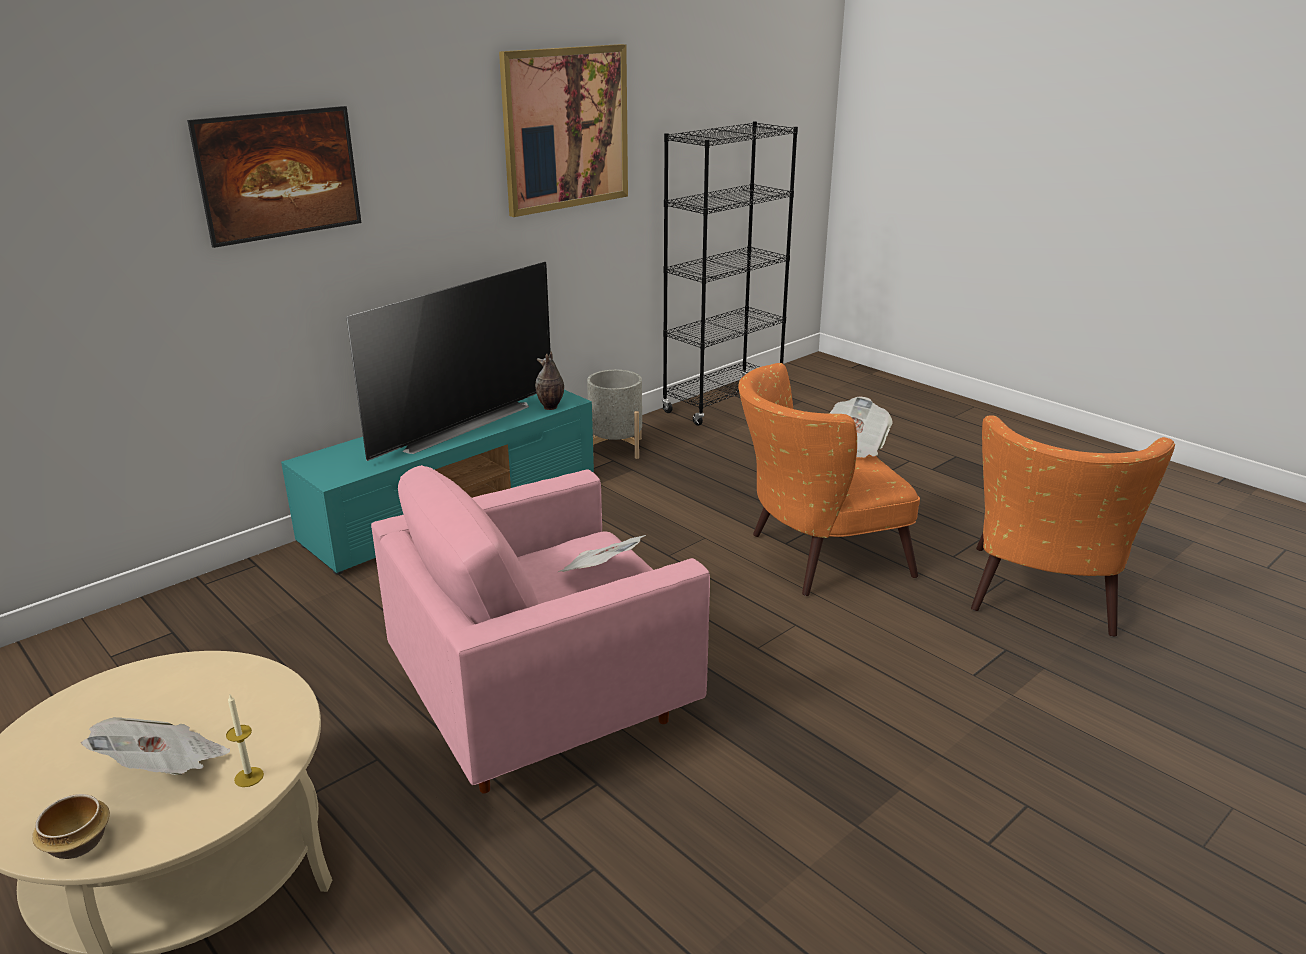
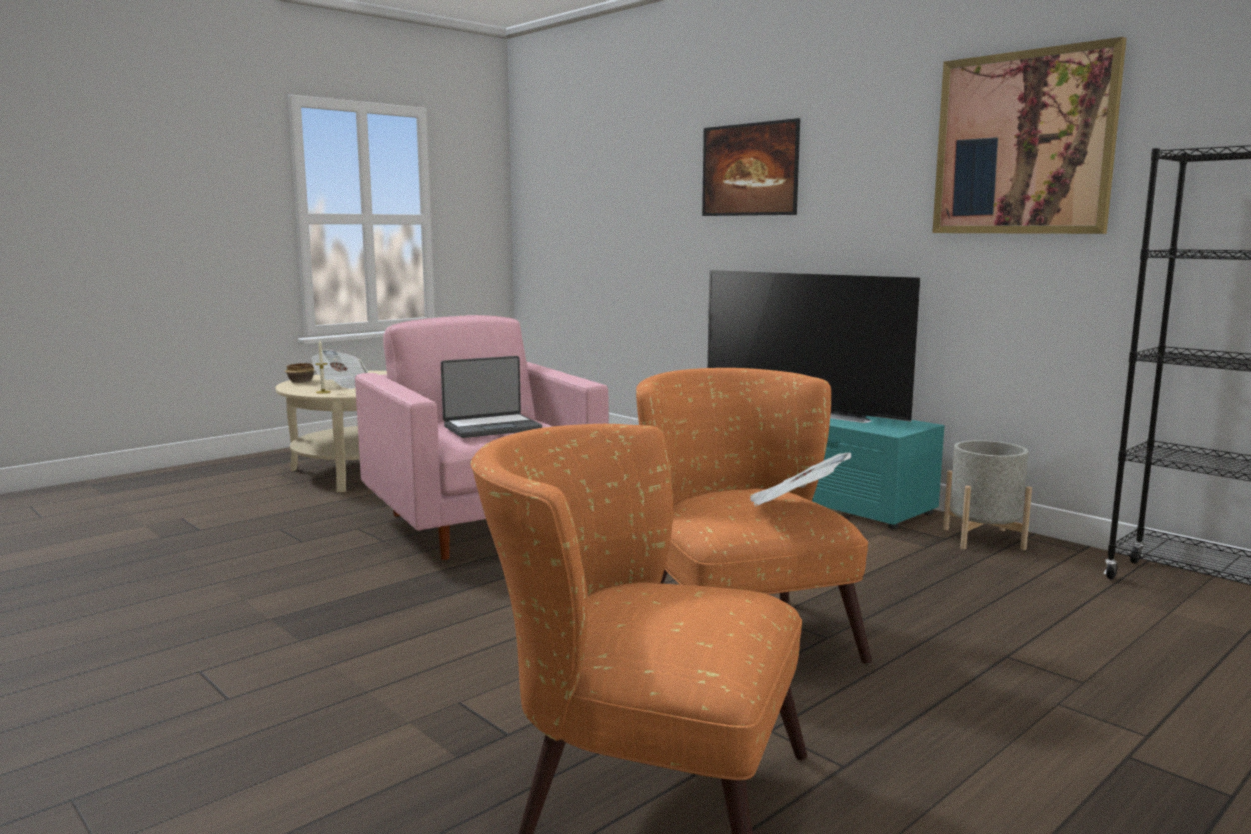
camera: 90 degrees right, 15 degrees down
vase [535,351,564,410] -> none
newspaper [558,535,646,572] -> laptop [441,356,542,438]

